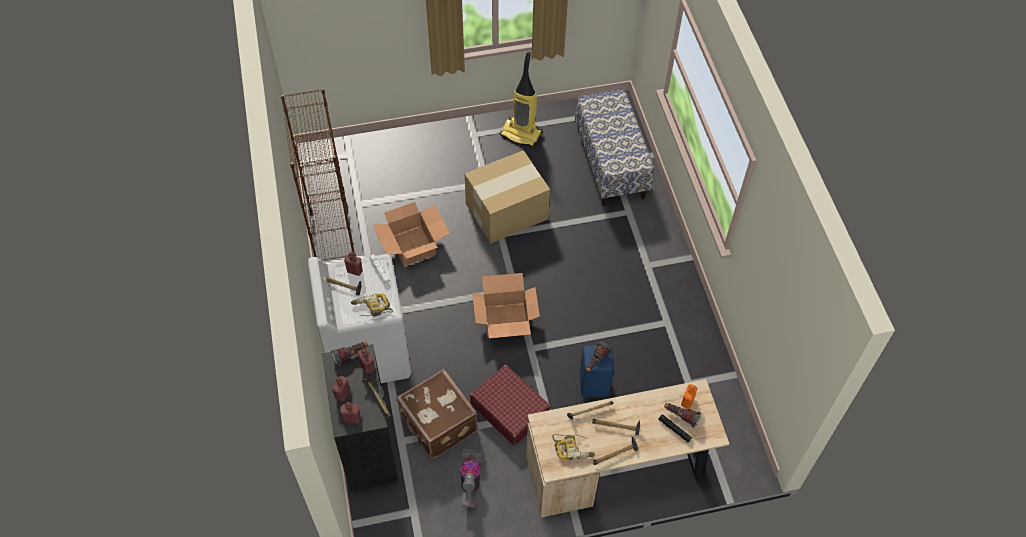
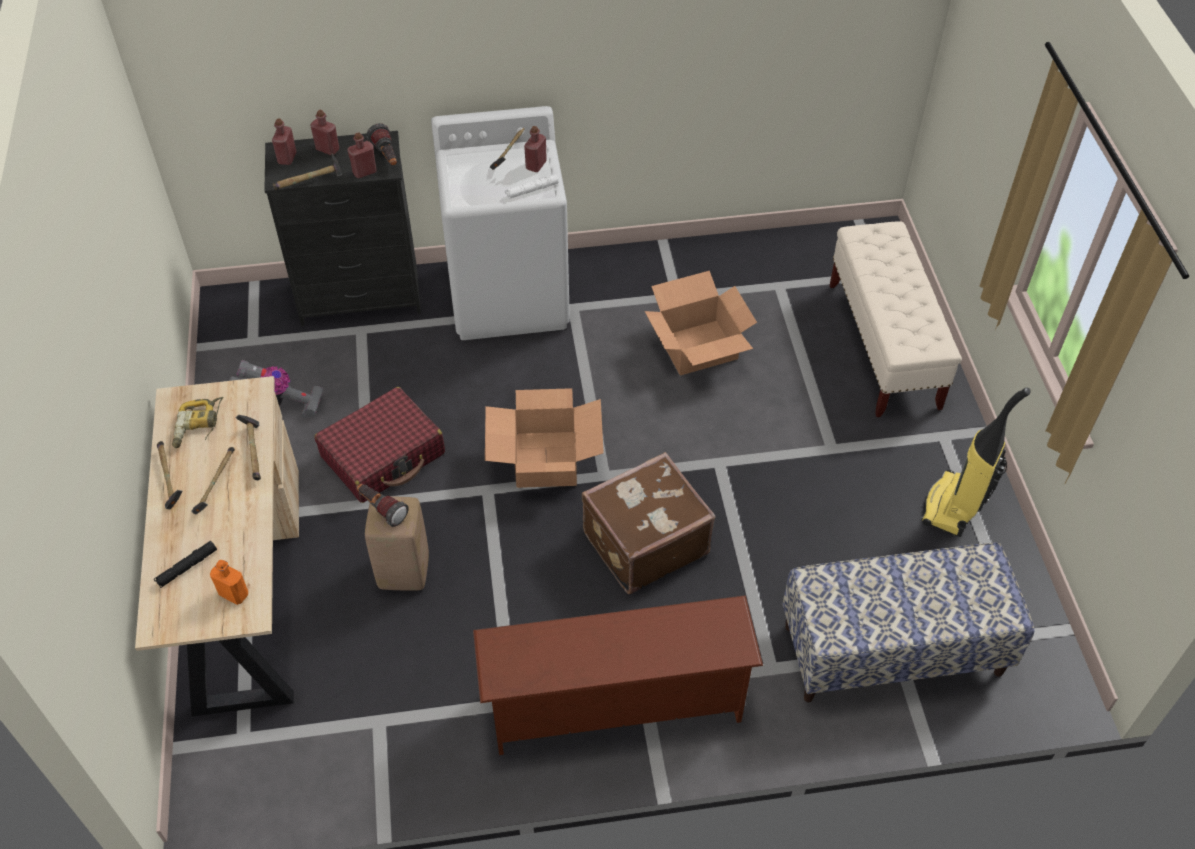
camera: 95 degrees right, 5 degrees down
brown bookcase [281,88,356,261] -> none
power drill [351,293,393,317] -> none
brown suitcase [397,369,478,459] -> brown suitcase moved to [582,452,715,594]
cardboard box [465,150,550,243] -> none
blue stool [580,345,614,397] -> beige stool [365,496,429,591]
flashlight [664,403,701,428] -> none
none -> brown shoe rack [473,595,763,755]
none -> beige bench [829,221,962,417]

